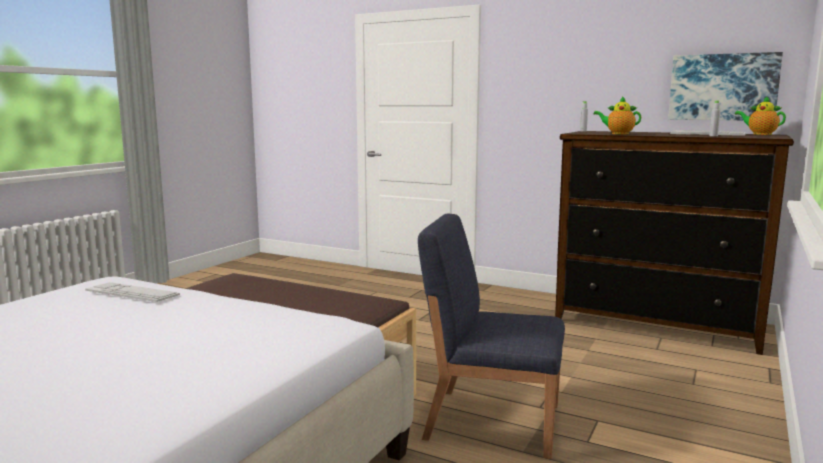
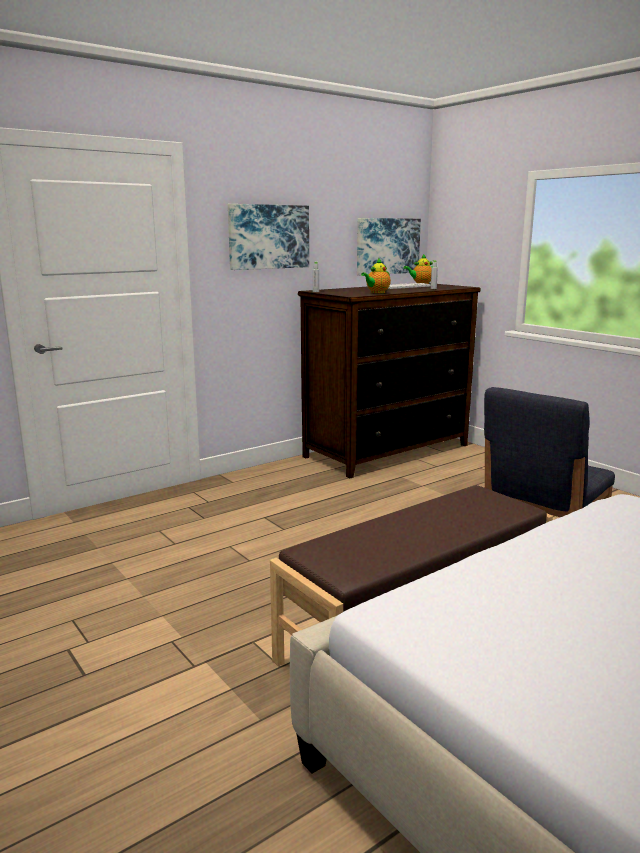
camera: 65 degrees left, 5 degrees up
keyboard [85,282,180,302] -> none
none -> picture [228,204,309,270]

